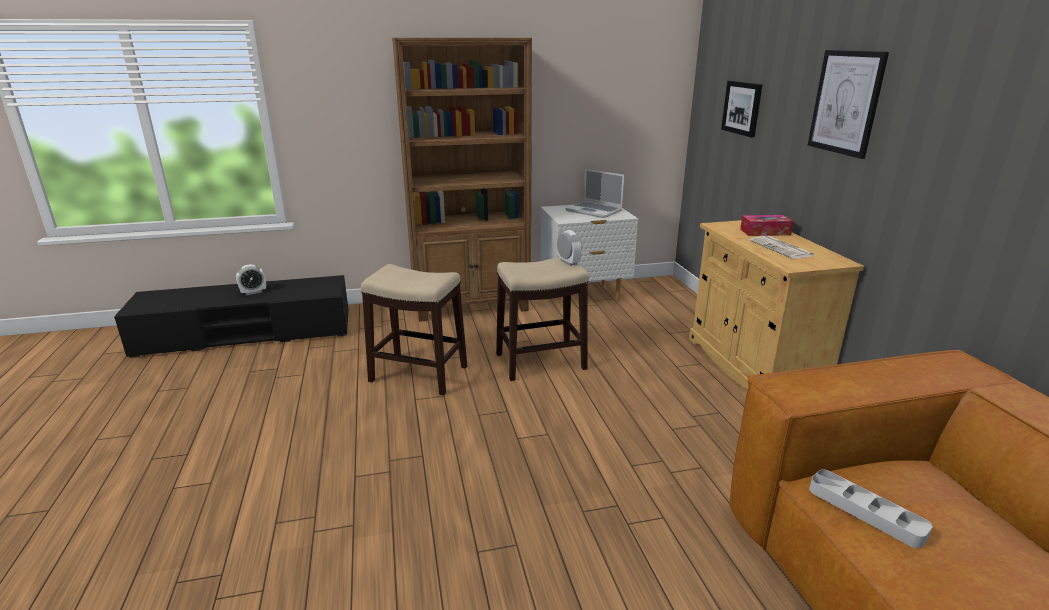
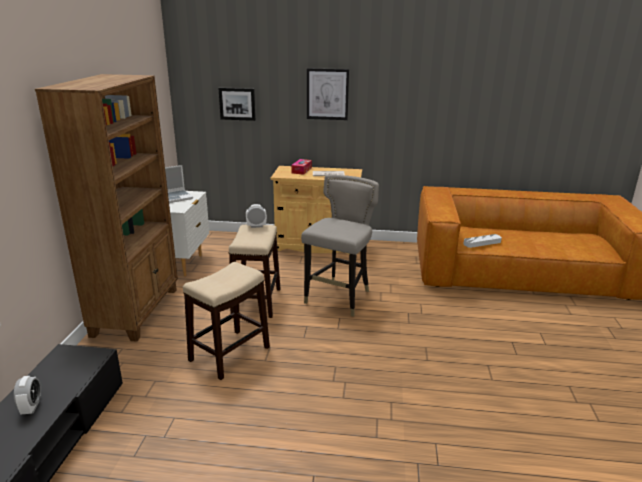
camera: 70 degrees left, 0 degrees up
none -> grey stool [301,175,379,317]

